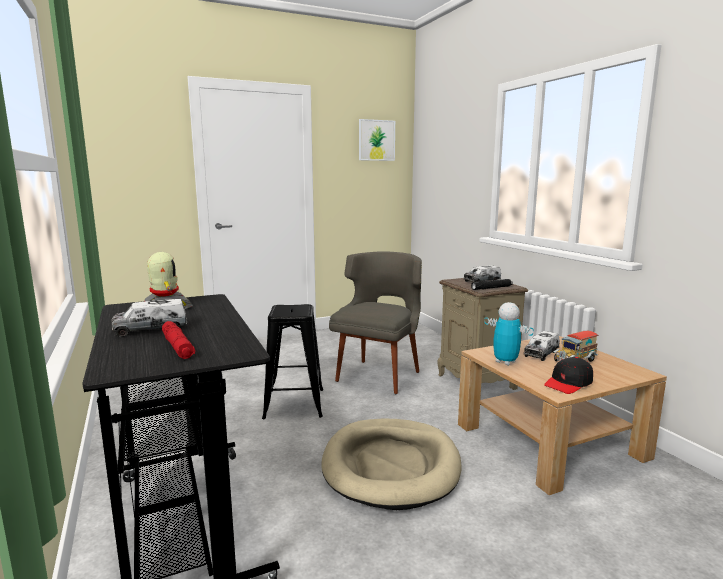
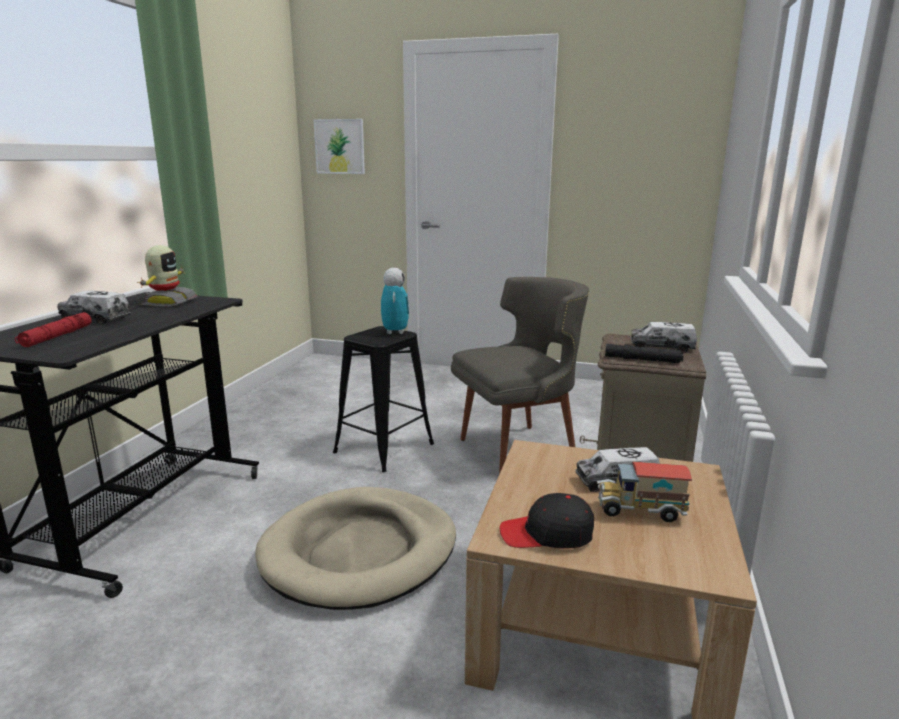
camera: 40 degrees right, 5 degrees up
picture [359,119,395,161] -> picture moved to [314,119,365,174]
toy robot [484,302,534,365] -> toy robot moved to [381,268,409,334]

